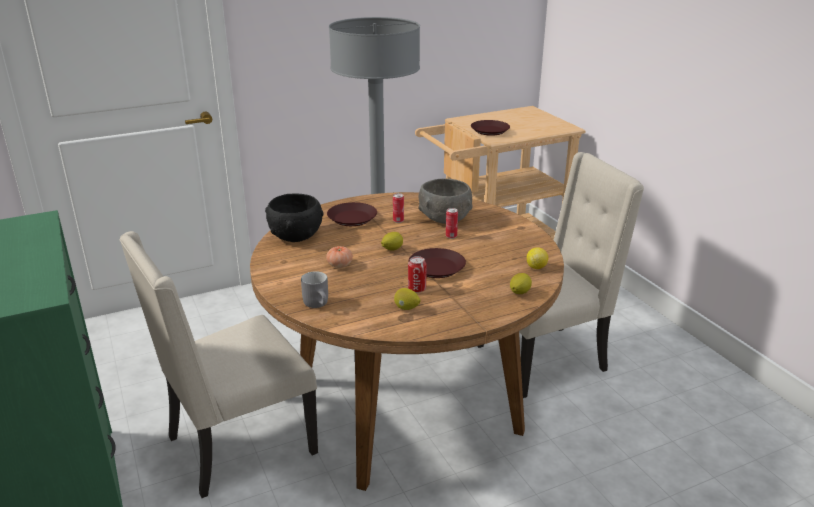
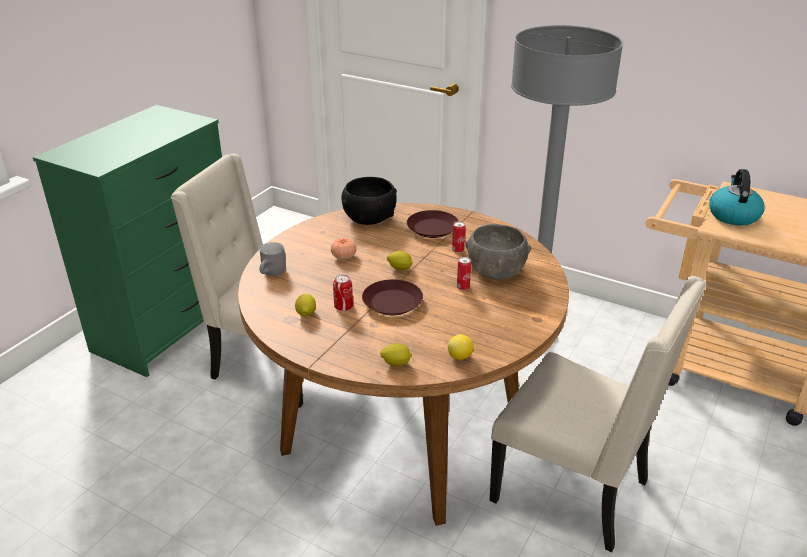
camera: 55 degrees right, 5 degrees up
brown plate [471,120,510,136] -> kettle [709,169,765,226]

